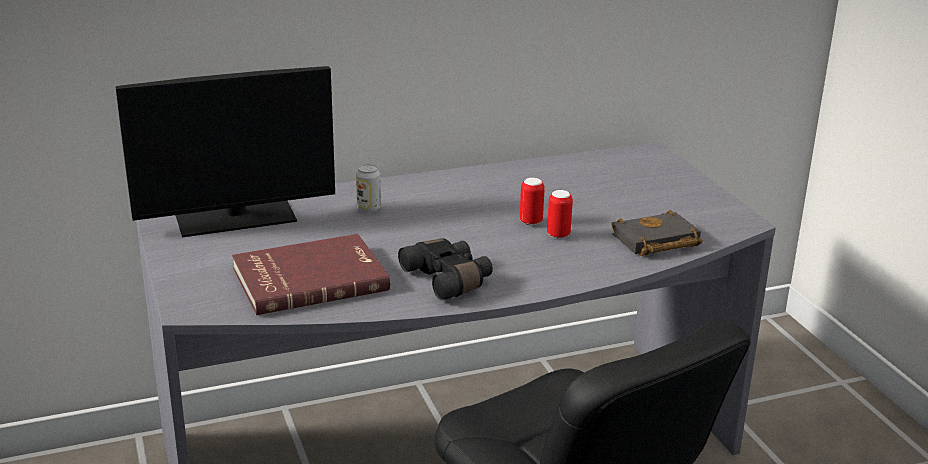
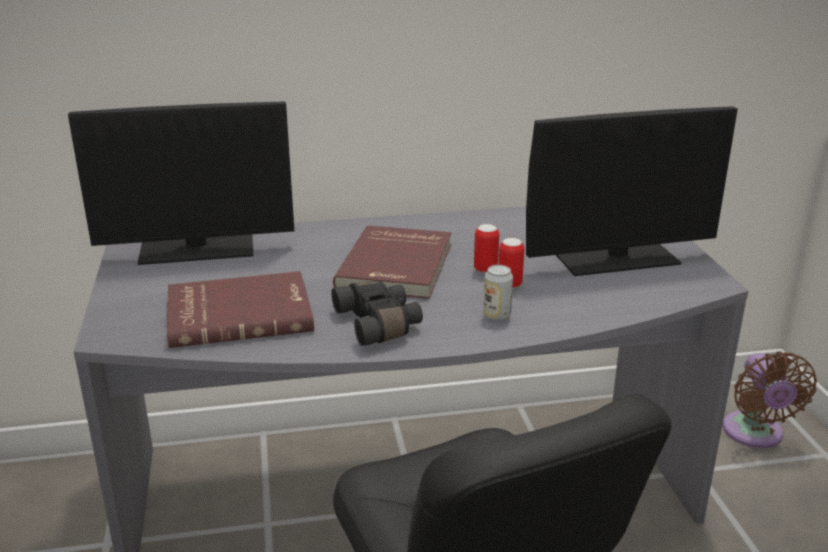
camera: 10 degrees right, 0 degrees up
can [356,164,381,212] -> can moved to [483,265,513,321]
black book [611,210,703,256] -> none
none -> red book [333,225,451,299]
none -> monitor [526,106,738,276]
none -> brown fan [723,352,817,448]

